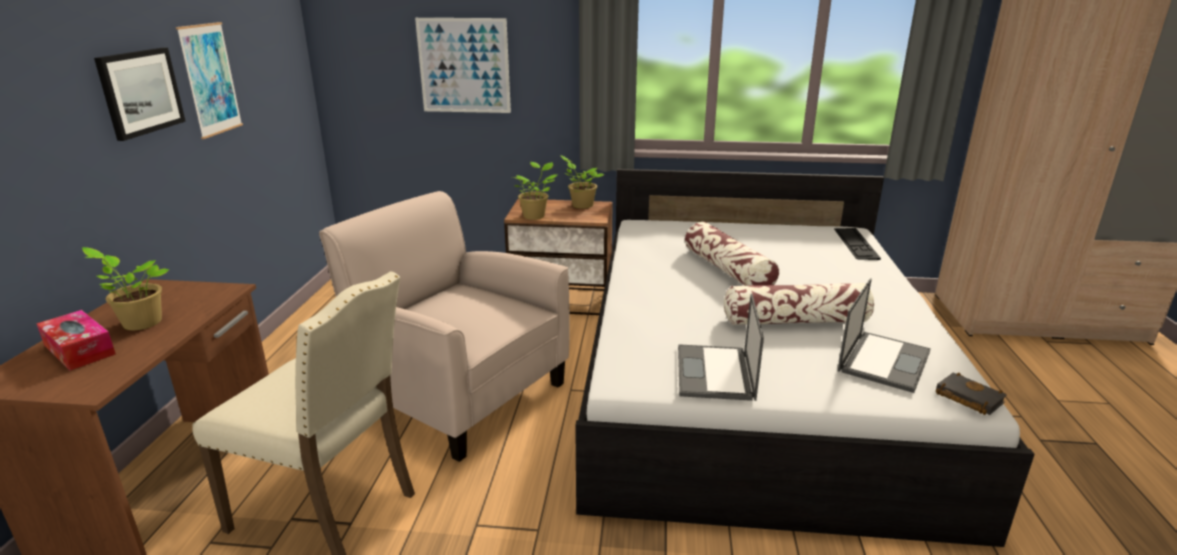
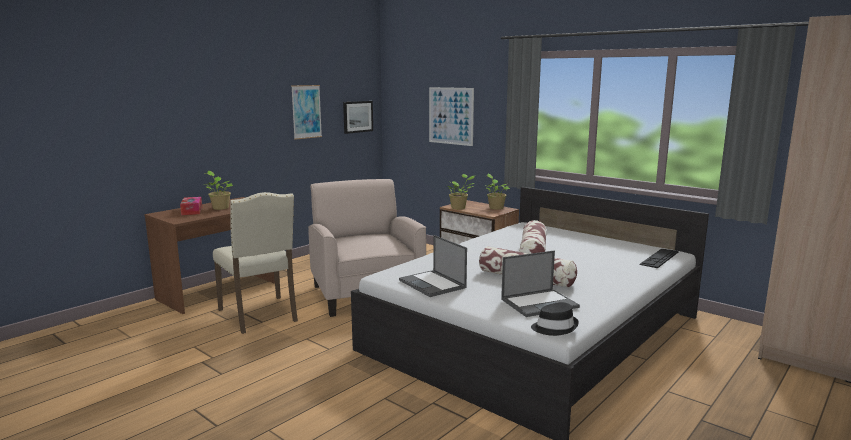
camera: 35 degrees right, 10 degrees down
picture [94,48,186,141] -> picture moved to [343,101,373,134]
laptop [678,294,764,401] -> laptop turned 75 degrees counterclockwise [399,235,467,297]
black book [936,373,1007,415] -> black hat [531,302,579,336]

